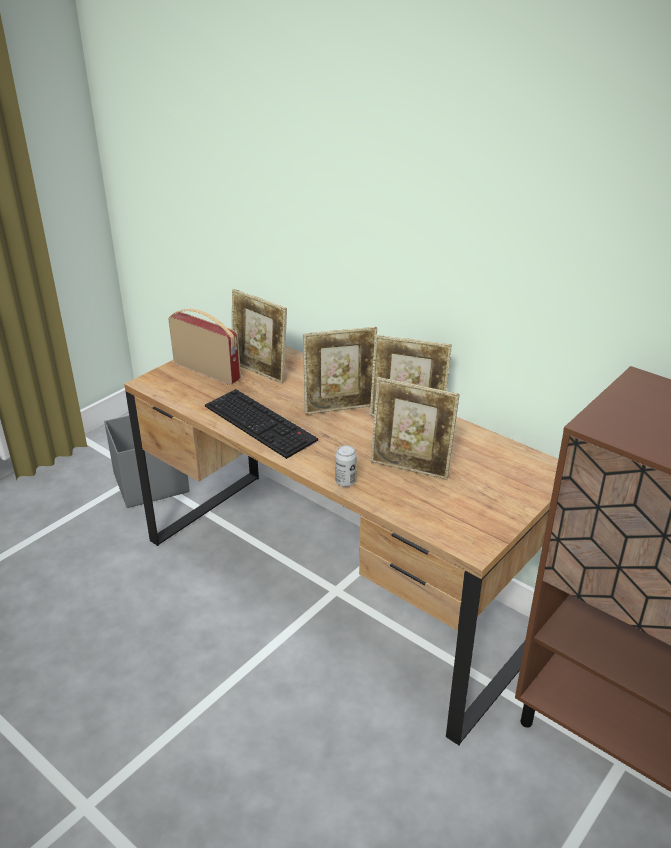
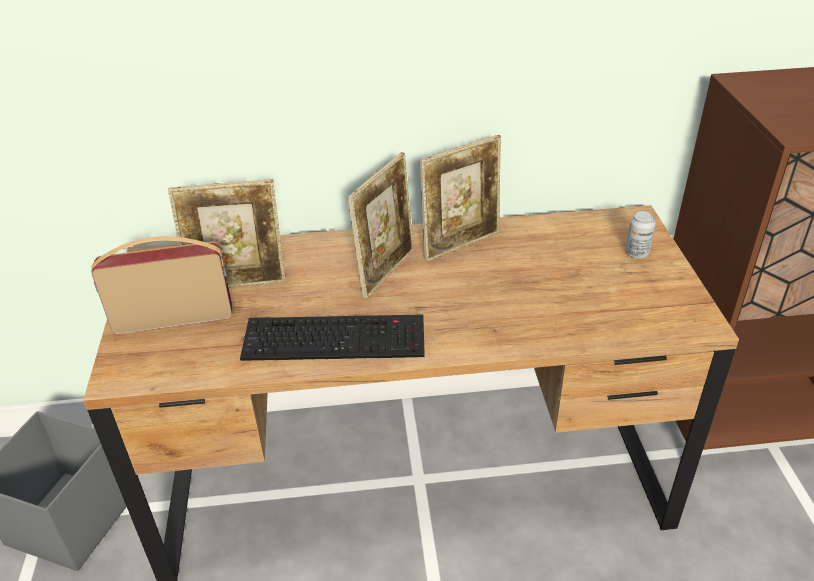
camera: 45 degrees left, 5 degrees up
can [335,445,357,487] -> can moved to [625,211,656,259]
picture frame [370,377,459,480] -> none

